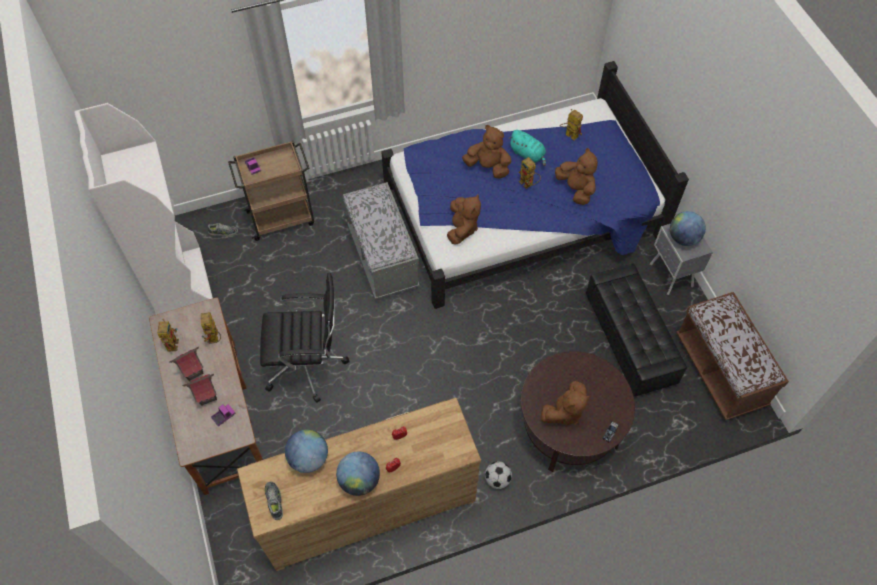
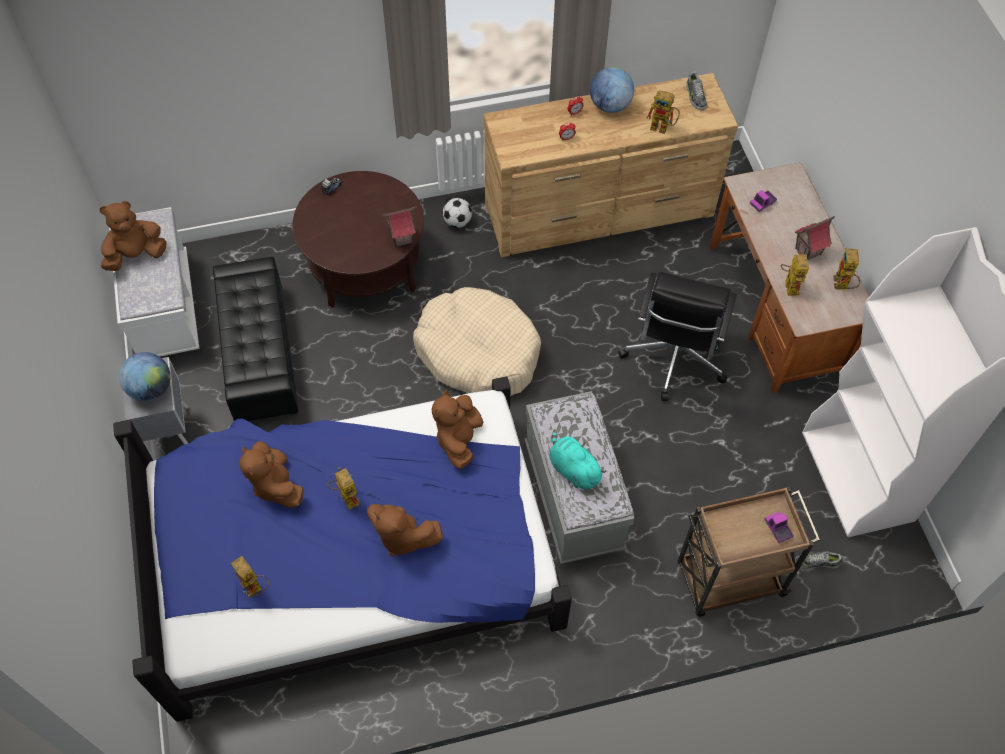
camera: 175 degrees left, 0 degrees up
toy house [182,374,217,406] -> toy house moved to [381,206,417,248]
black office chair [260,273,350,403] -> black office chair turned 75 degrees counterclockwise [618,272,737,401]
globe [285,429,328,473] -> toy robot [646,90,680,134]
turquoise plush toy [509,130,546,166] -> turquoise plush toy moved to [549,429,607,490]
brown plush toy [541,381,590,425] -> brown plush toy moved to [100,201,167,271]
brown bench [676,292,789,420] -> white bench [109,207,200,357]
none -> beige dog bed [413,287,541,396]

